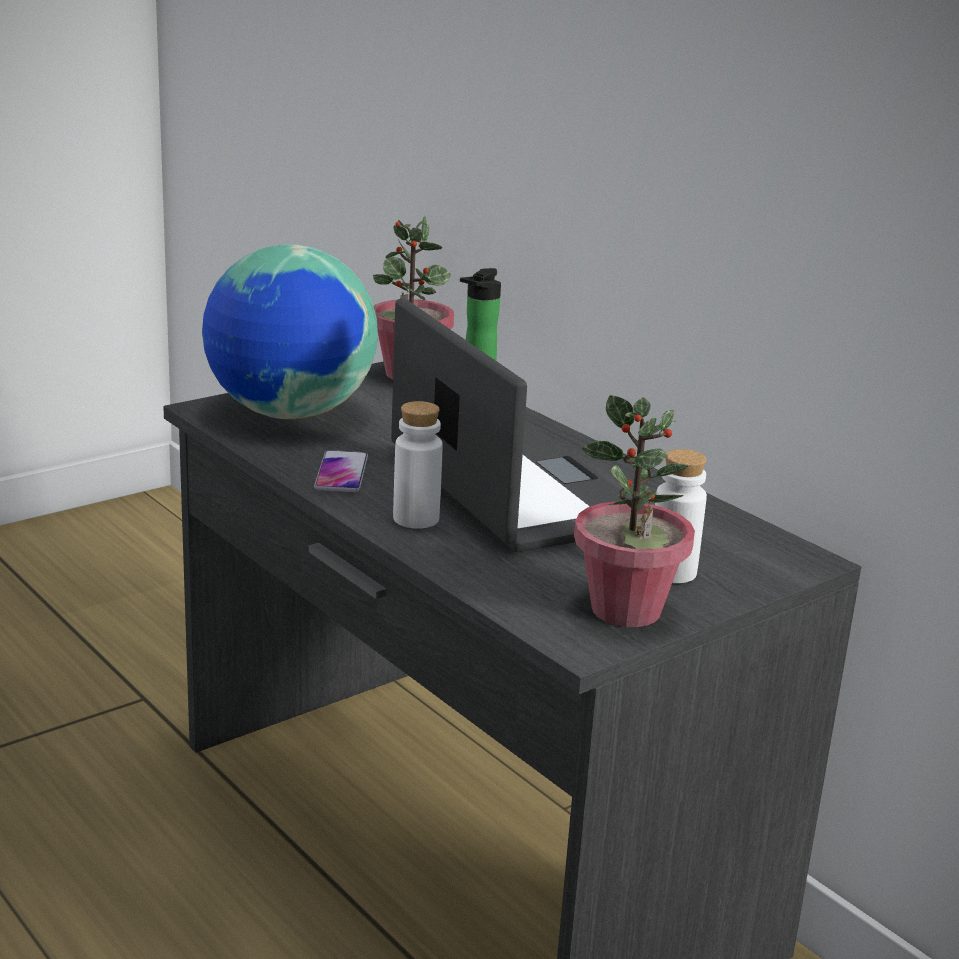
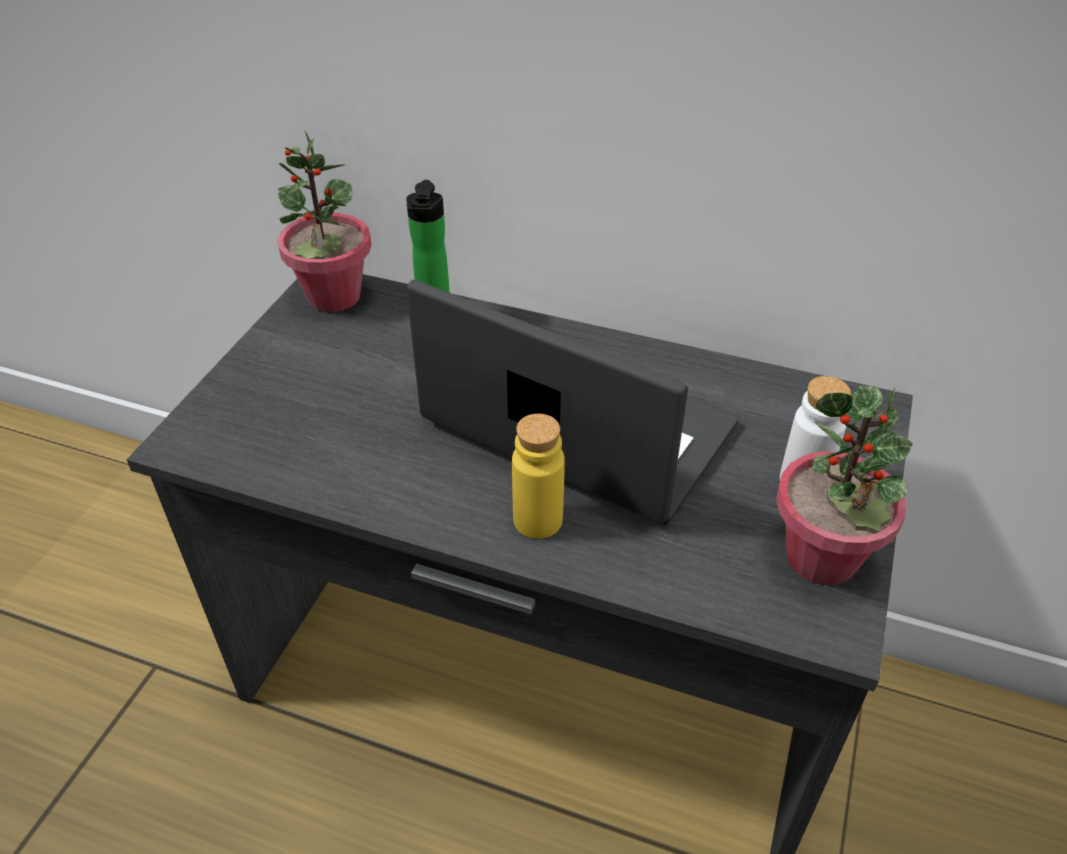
camera: 30 degrees left, 20 degrees up
globe [202,244,378,420] -> none
phone [314,450,368,492] -> none
white bottle [393,401,443,529] -> yellow bottle [512,413,565,539]

